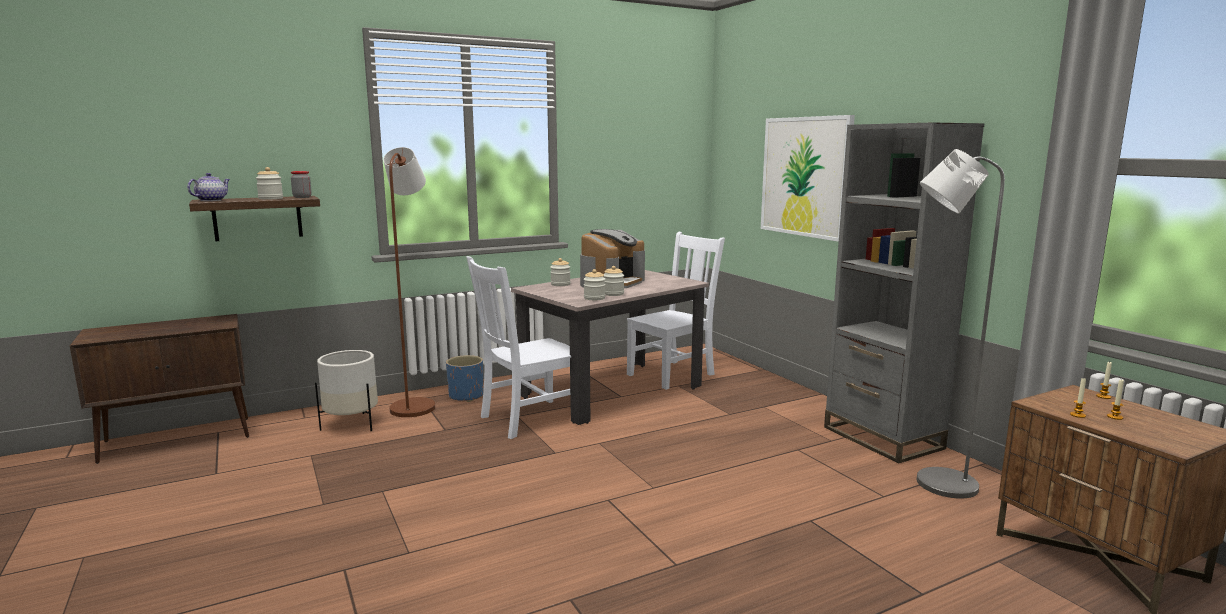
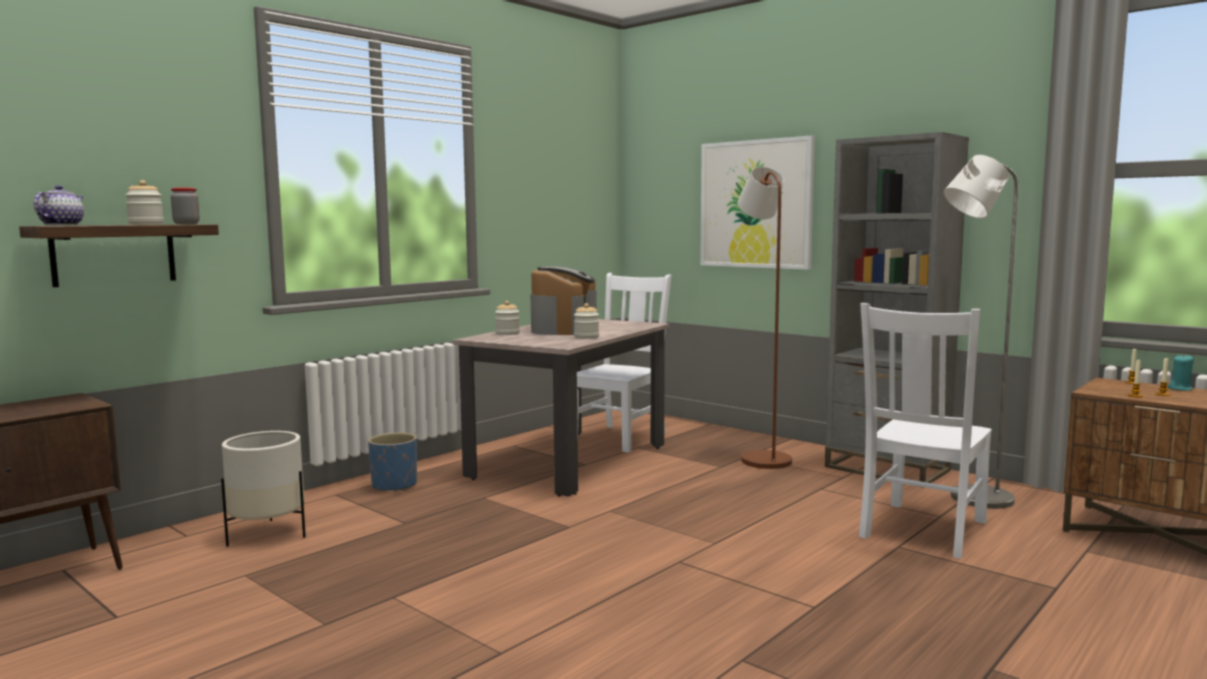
camera: 20 degrees left, 5 degrees down
brown floor lamp [383,147,435,417] -> brown floor lamp moved to [738,167,792,469]
white chair [467,256,571,439] -> white chair moved to [859,303,992,559]
jar [584,269,606,300] -> none
none -> turquoise candle [1168,354,1194,391]

